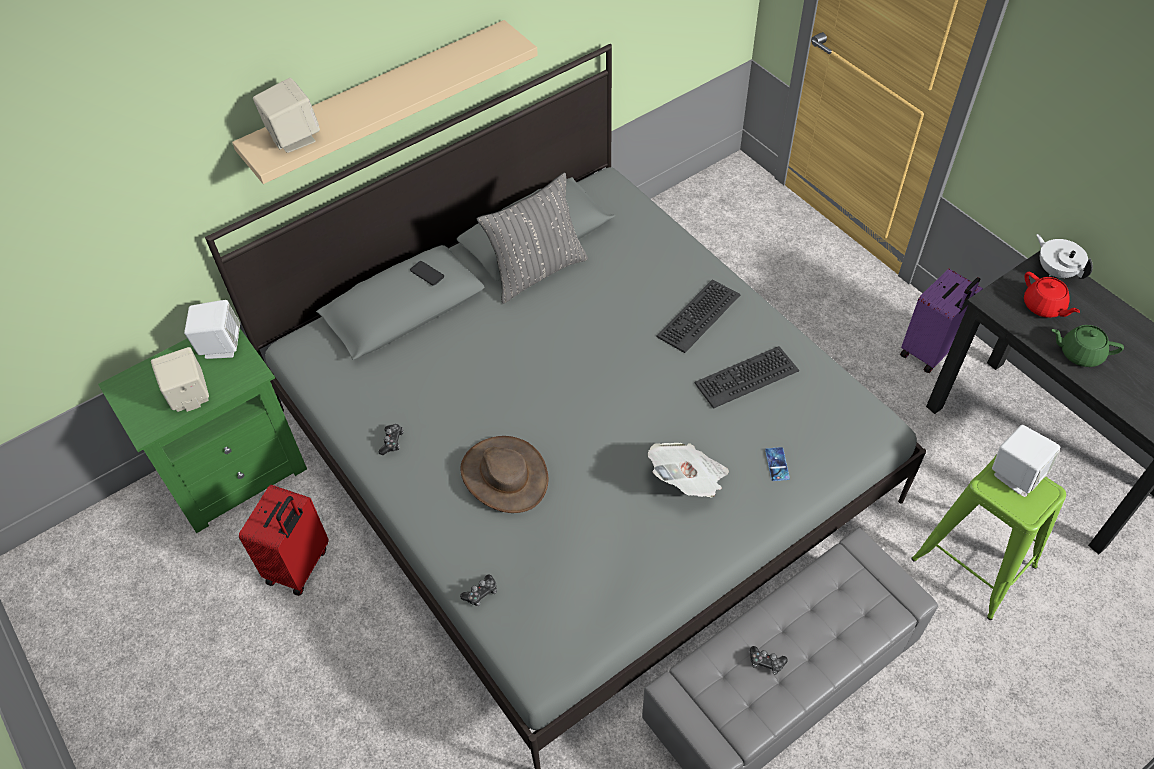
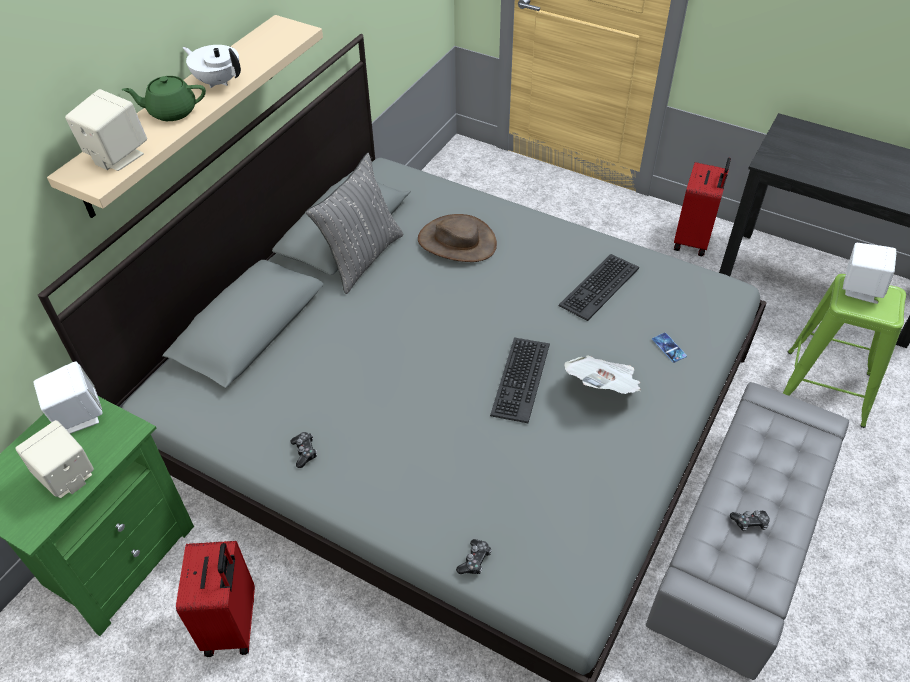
camera: 25 degrees left, 5 degrees down
phone [410,261,444,286] -> none
brown hat [460,436,549,513] -> brown hat moved to [418,214,497,262]
keyboard [656,279,740,353] -> keyboard moved to [490,337,550,423]
purple suitcase [900,269,983,373] -> red suitcase [674,158,731,256]
red teapot [1024,272,1080,318] -> none
white teapot [1036,234,1093,279] -> white teapot moved to [183,45,241,88]
green teapot [1051,325,1124,367] -> green teapot moved to [122,76,206,121]

